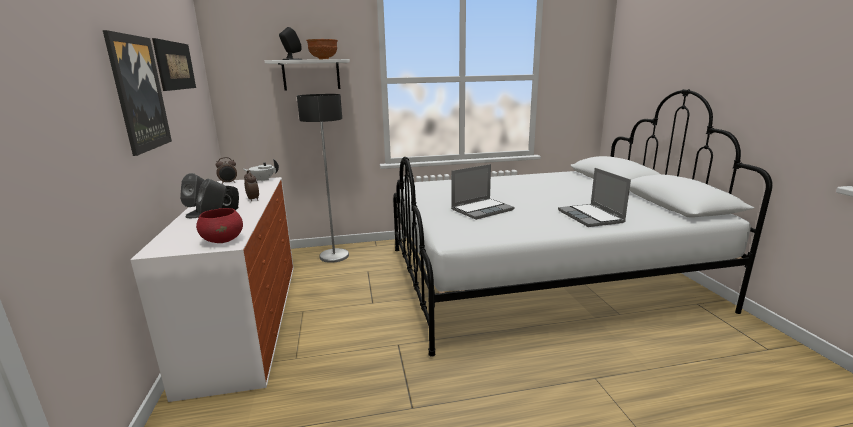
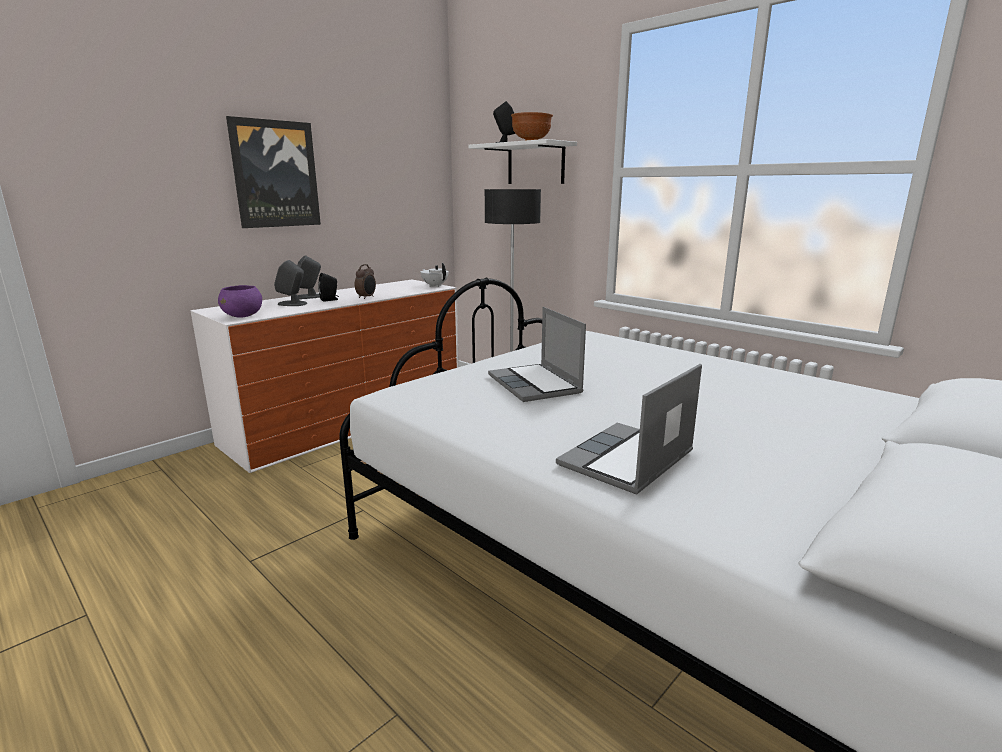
camera: 55 degrees right, 0 degrees up
picture [152,38,196,91] -> none
red bowl [196,208,243,243] -> purple bowl [218,285,262,318]
alarm clock [216,157,237,184] -> none
laptop [451,164,515,220] -> laptop turned 45 degrees clockwise [488,307,586,402]

